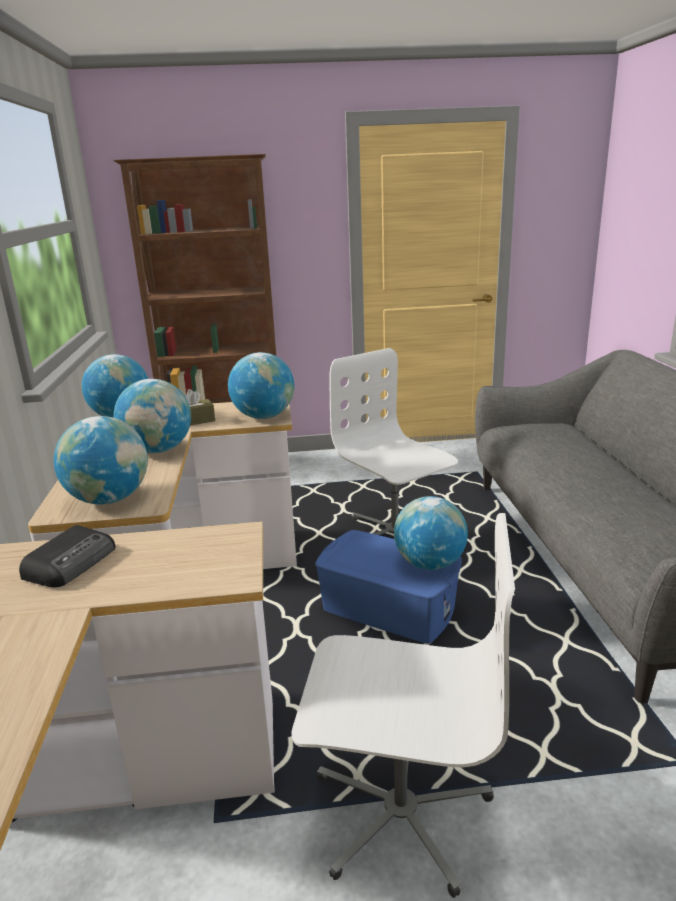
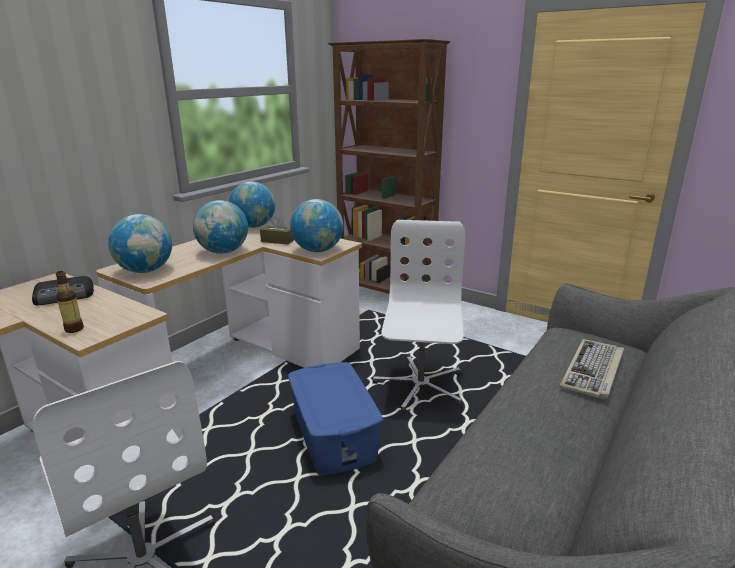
camera: 40 degrees right, 0 degrees up
globe [394,496,468,570] -> none
none -> bottle [56,271,84,333]
none -> keyboard [560,339,624,400]

